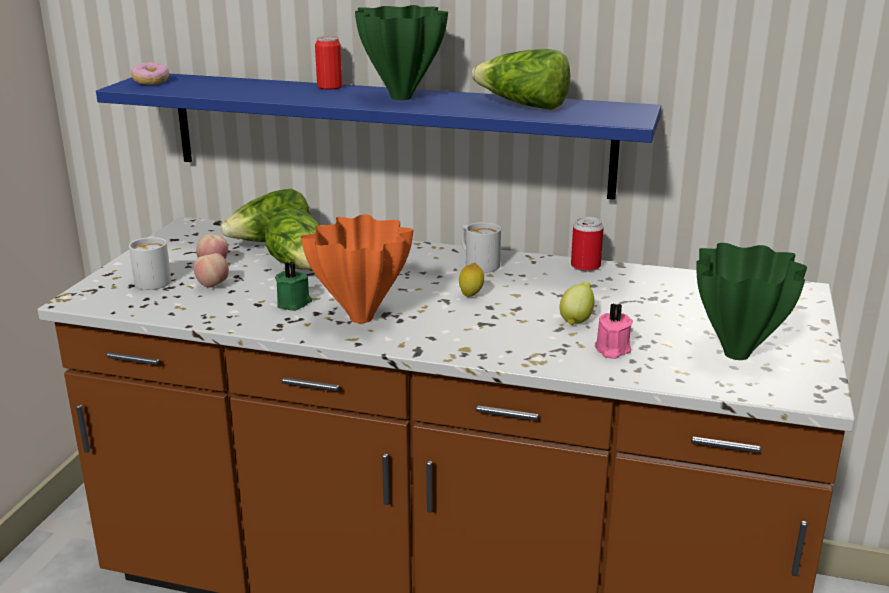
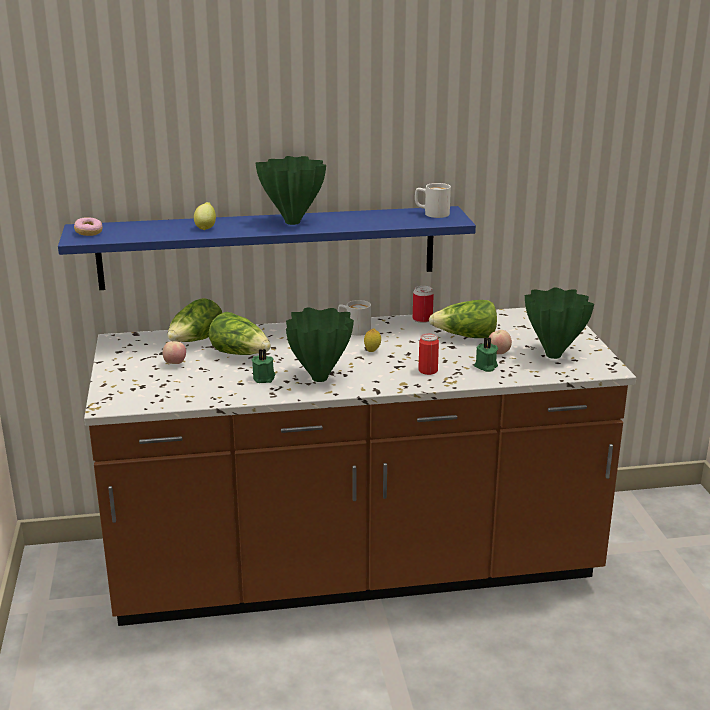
camera: 25 degrees left, 0 degrees up
white mug [129,237,171,290] -> white mug moved to [415,183,451,218]
apple [194,253,229,288] -> apple moved to [489,330,512,354]
orange vase [301,214,414,323] -> green vase [286,308,354,382]
can [315,36,343,90] -> can moved to [418,334,439,375]
lettuce [472,49,570,110] -> lettuce moved to [429,300,497,338]
lemon [560,282,594,325] -> lemon moved to [194,202,216,230]
pink candle [594,303,633,359] -> green candle [474,337,498,372]

